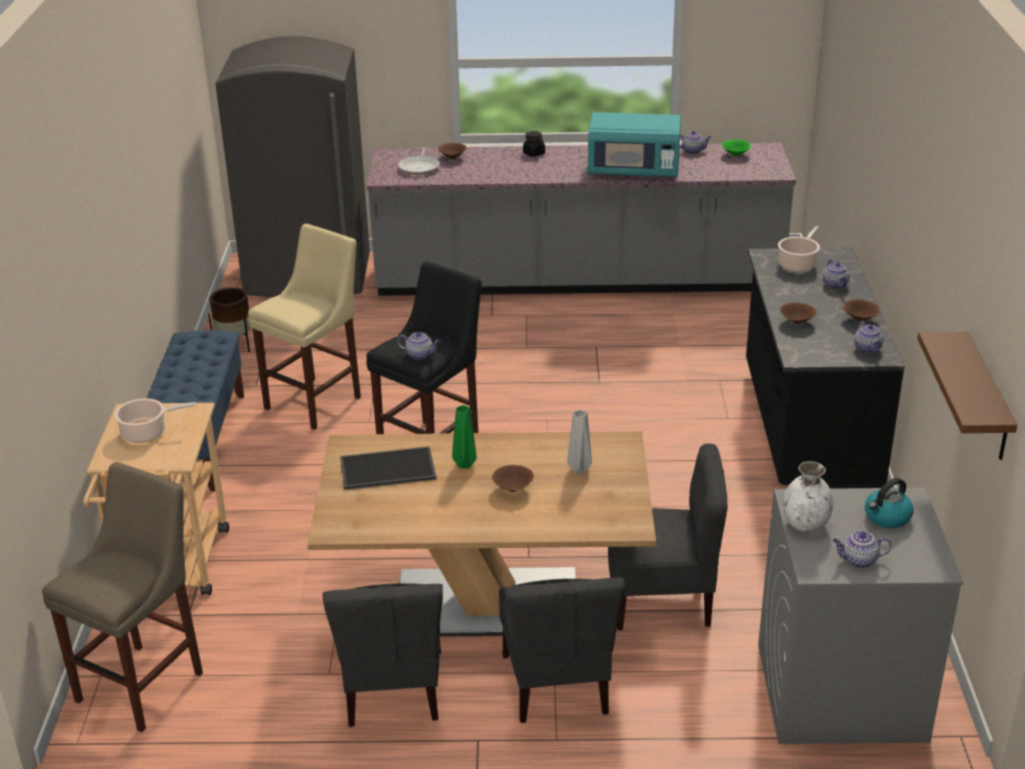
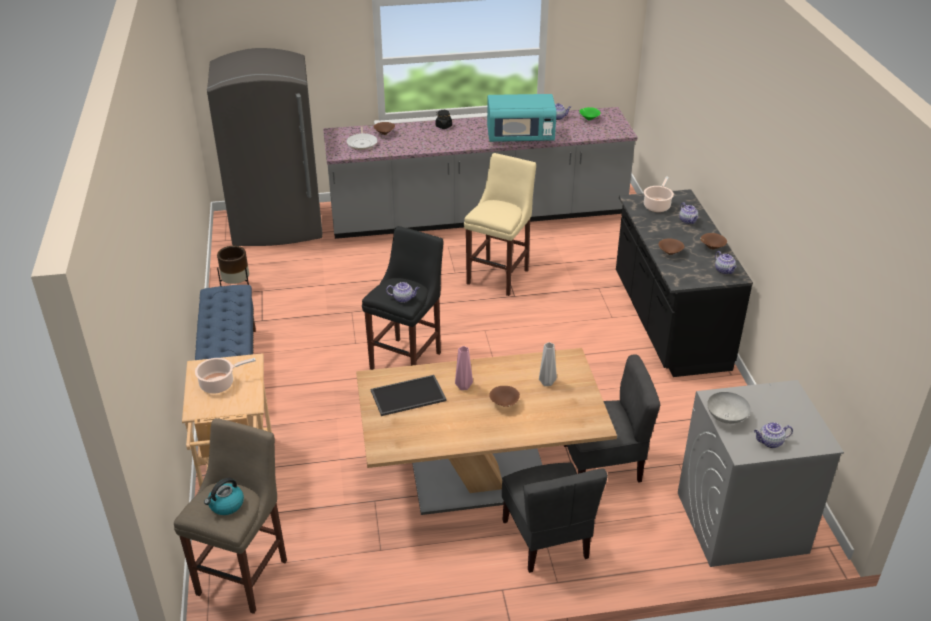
camera: 10 degrees left, 5 degrees up
beige stool [248,224,361,430] -> beige stool moved to [464,153,536,296]
grey chair [323,583,443,727] -> none
green vase [452,405,477,468] -> pink vase [455,346,473,390]
white vase [783,461,833,532] -> grey bowl [707,392,751,424]
kettle [865,478,914,528] -> kettle moved to [204,478,244,515]
brown shelf [917,331,1017,460] -> none

